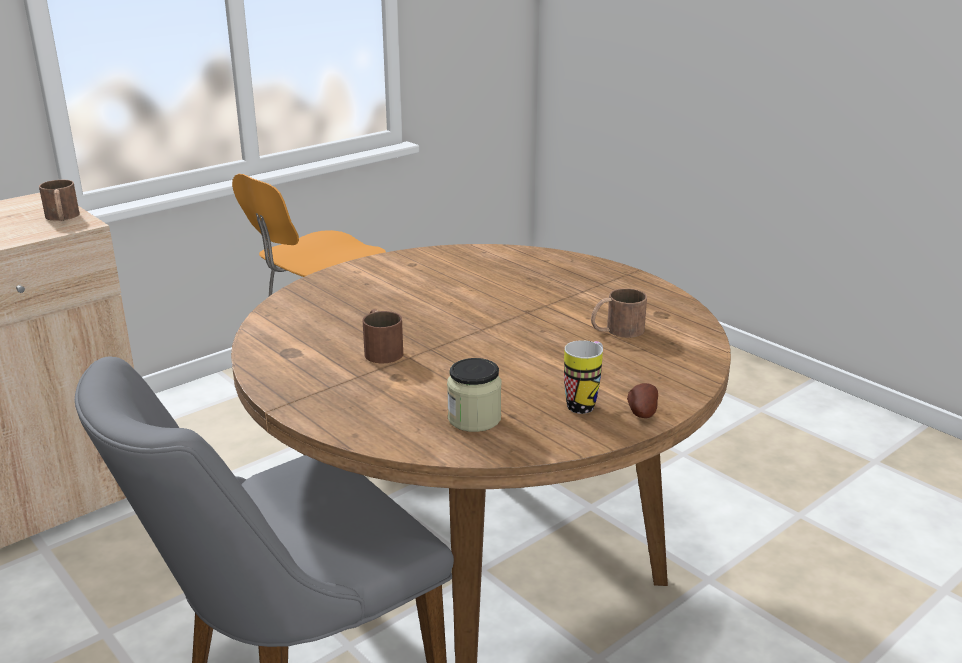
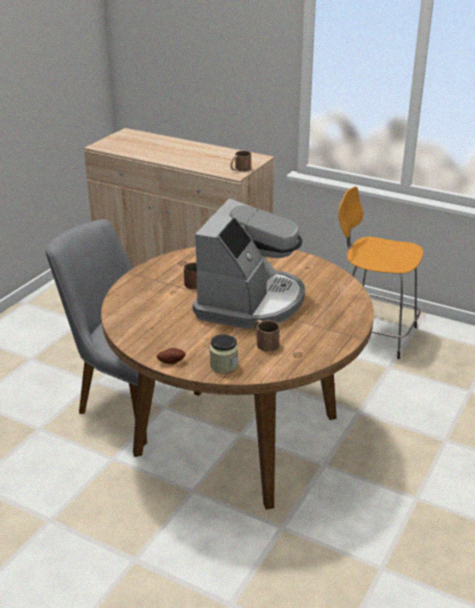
camera: 70 degrees right, 5 degrees up
jar [447,358,502,432] -> jar moved to [210,334,238,374]
mug [564,340,603,414] -> none
none -> coffee machine [193,198,305,329]

